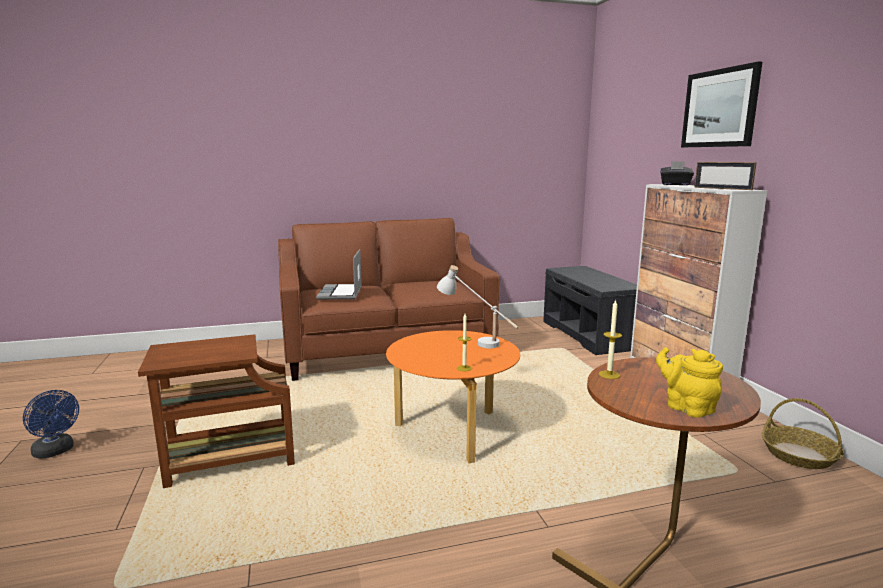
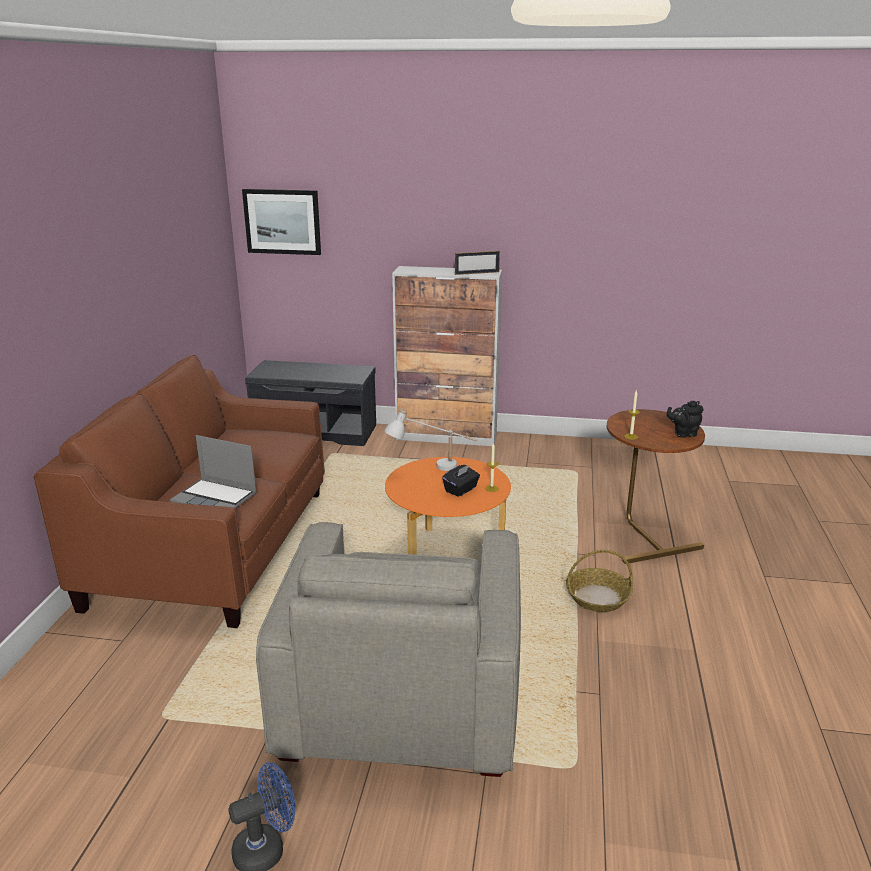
camera: 65 degrees left, 10 degrees up
brown side table [138,334,295,488] -> grey armchair [256,522,521,777]
yellow teapot [656,347,723,418] -> black teapot [667,401,703,438]
black tissue box [660,161,694,185] -> black tissue box moved to [442,464,480,497]
picture [681,61,762,147] -> picture moved to [242,189,321,255]
basket [762,398,844,469] -> basket moved to [566,550,633,612]

